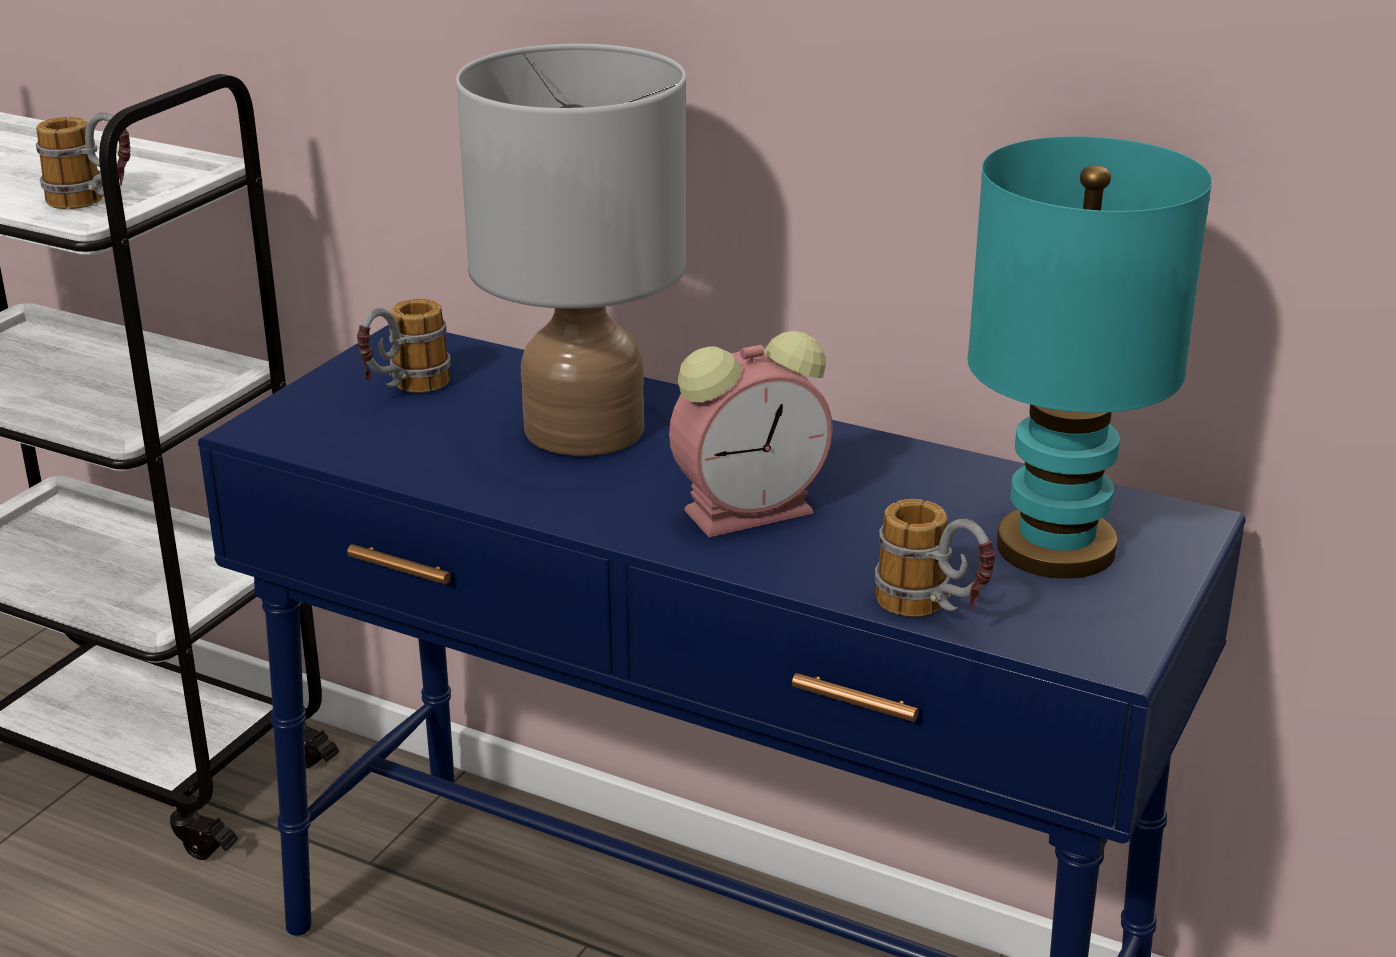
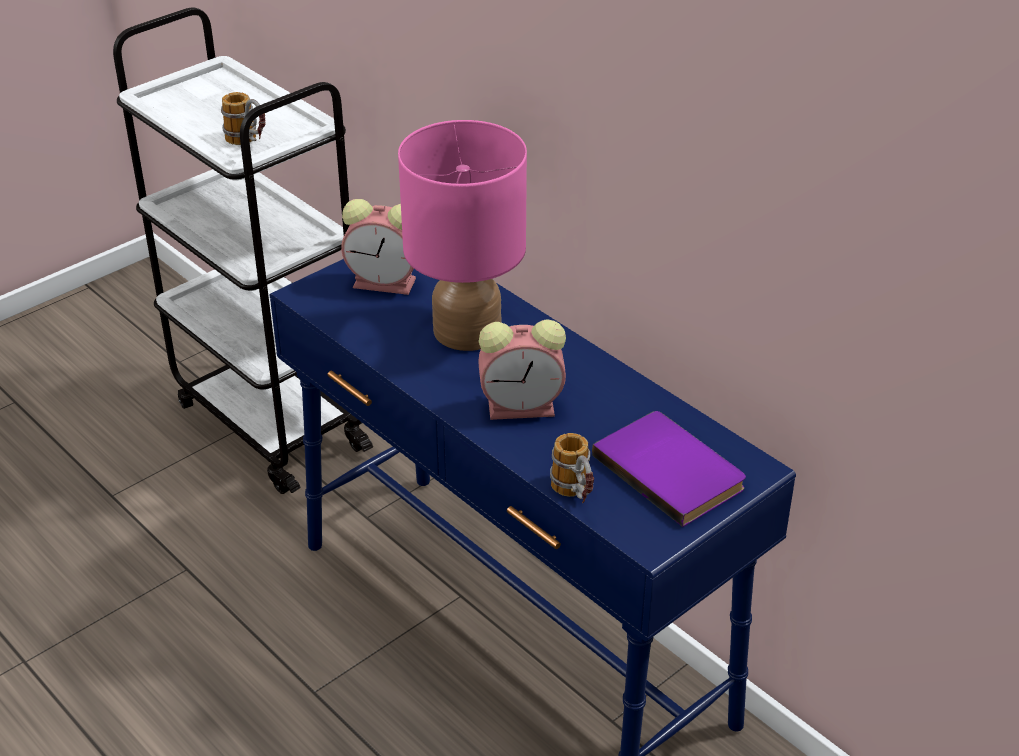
camera: 20 degrees right, 10 degrees up
mug [357,298,451,393] -> alarm clock [341,199,416,295]
grey table lamp [456,43,686,456] -> pink table lamp [398,120,527,351]
turquoise table lamp [968,136,1212,579] -> purple book [592,411,746,527]

